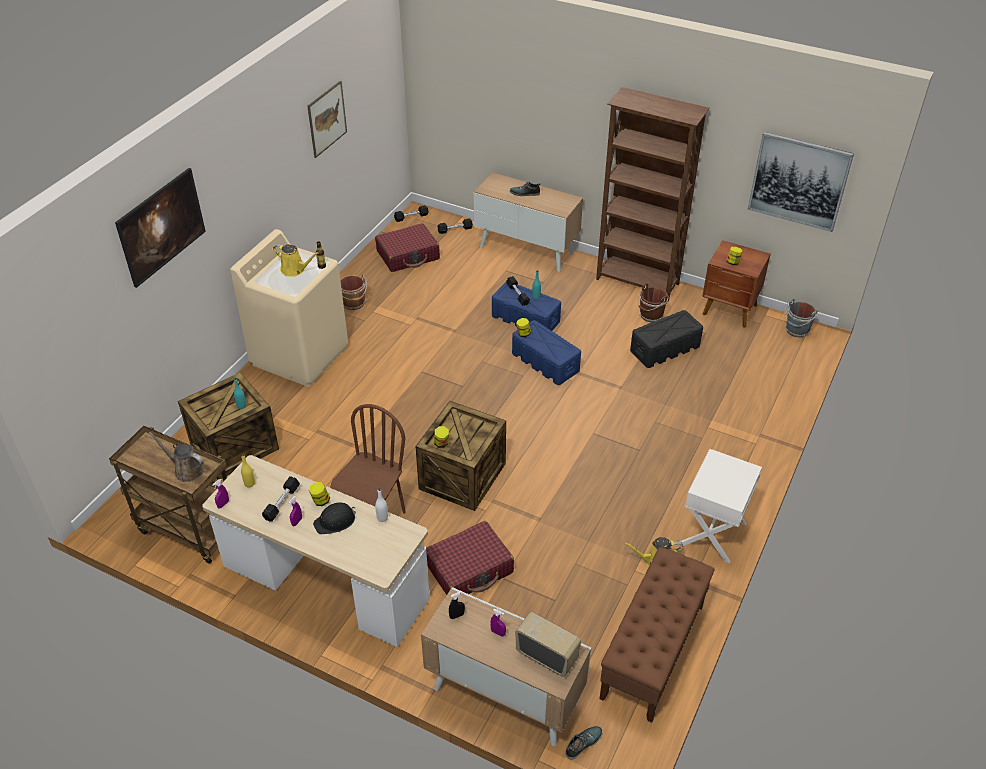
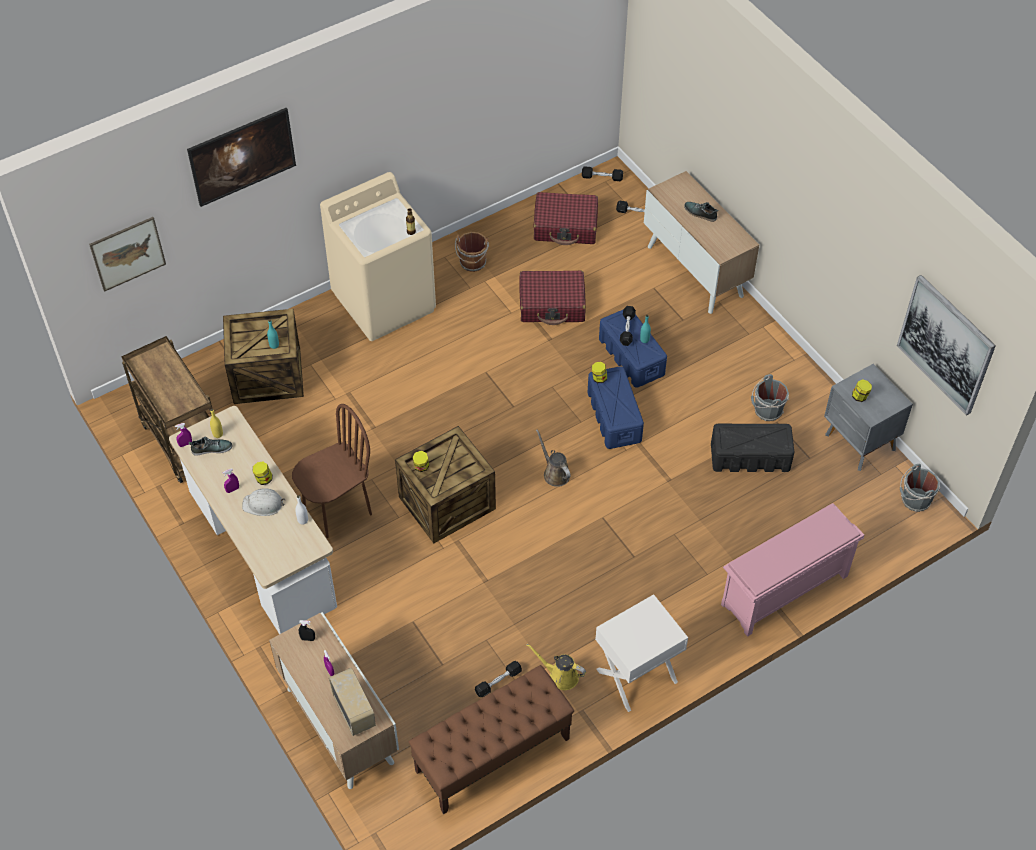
camera: 30 degrees right, 10 degrees up
brown watering can [149,432,204,482] -> brown watering can moved to [536,429,571,487]
black dumbbell [262,476,300,521] -> black dumbbell moved to [475,661,522,697]
yellow watering can [273,244,319,277] -> none
picture [307,81,347,158] -> picture moved to [89,217,166,292]
black hard hat [313,503,356,534] -> white hard hat [242,488,285,516]
red suitcase [426,521,514,595] -> red suitcase moved to [519,271,586,325]
shoe [566,726,603,760] -> shoe moved to [189,437,233,456]
brown bookcase [596,87,710,301] -> none
brown bucket [637,283,669,322] -> grey bucket [751,374,789,421]
brown nightstand [702,240,771,328] -> grey nightstand [824,364,913,471]
none -> pink shoe rack [721,503,864,637]

